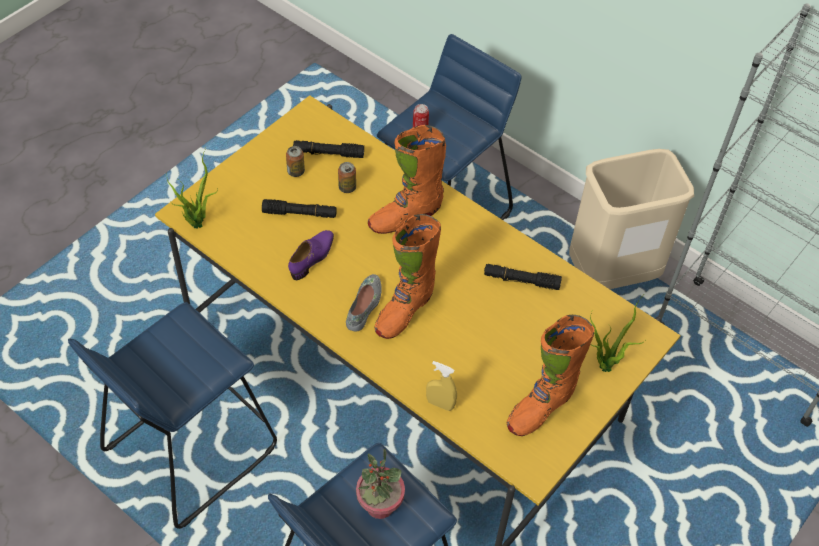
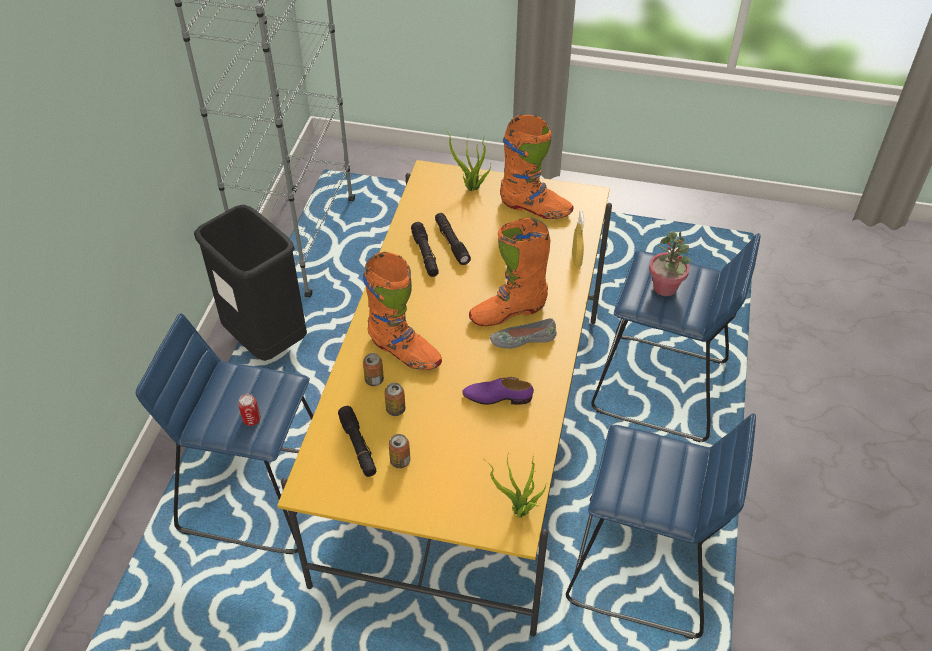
camera: 115 degrees left, 5 degrees down
black flashlight [262,199,337,218] -> black flashlight moved to [435,213,471,265]
orange boot [374,214,441,339] -> orange boot turned 150 degrees clockwise [469,218,550,326]
beige trash can [569,149,694,289] -> black trash can [194,204,307,361]
none -> can [363,353,384,386]

